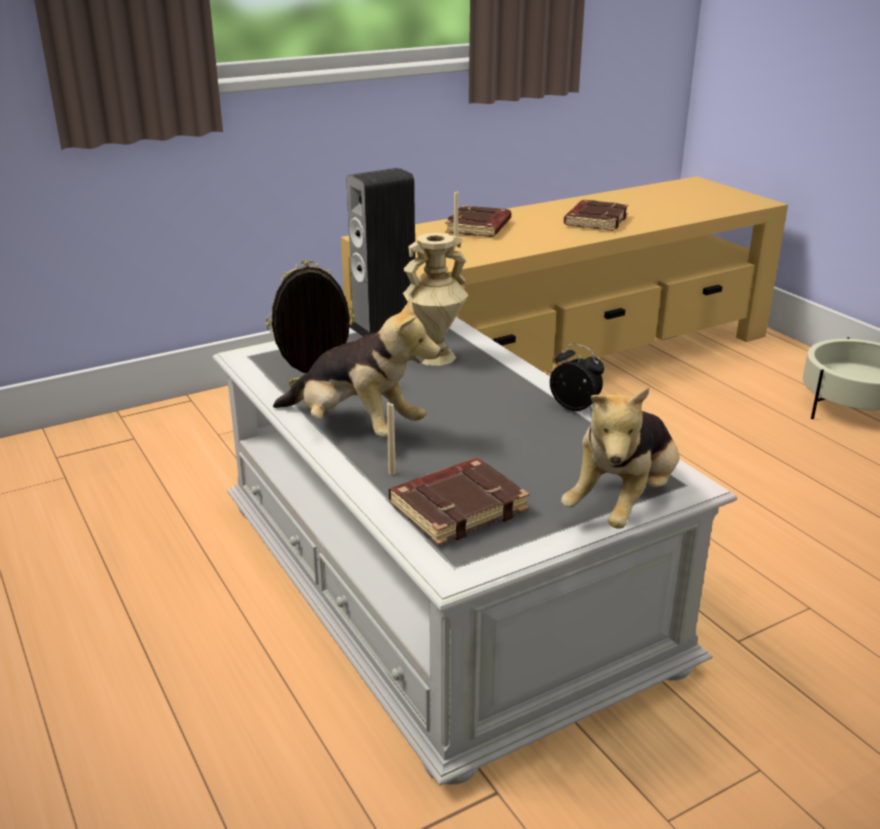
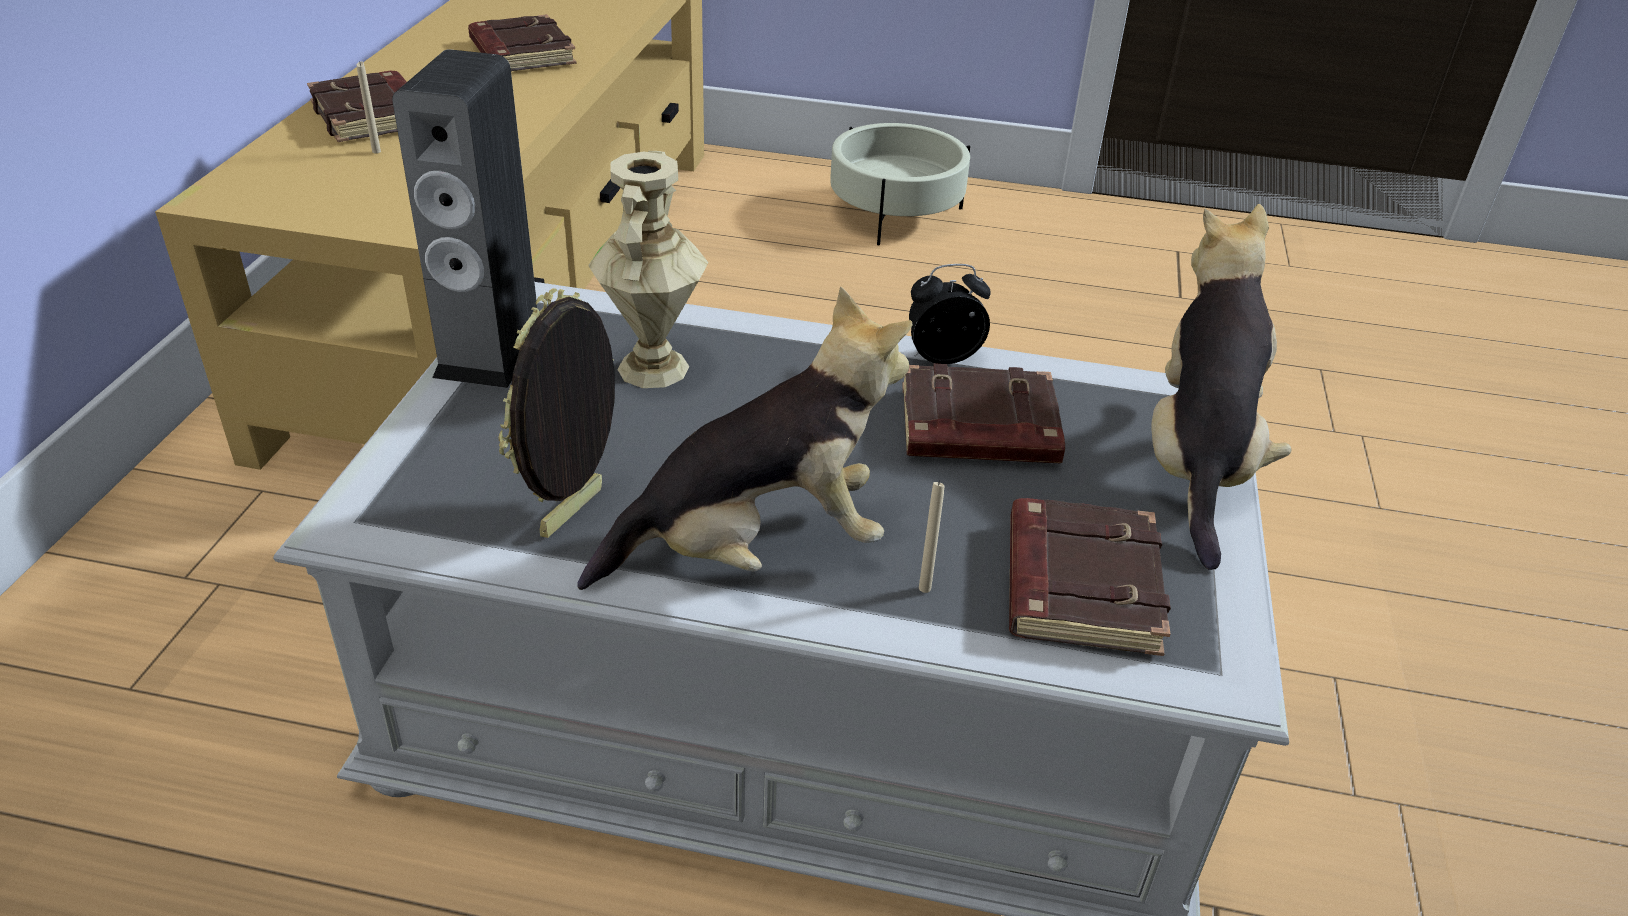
camera: 50 degrees left, 10 degrees up
plush toy [561,388,679,529] -> plush toy turned 150 degrees counterclockwise [1151,204,1292,570]
none -> brown book [902,363,1065,463]

